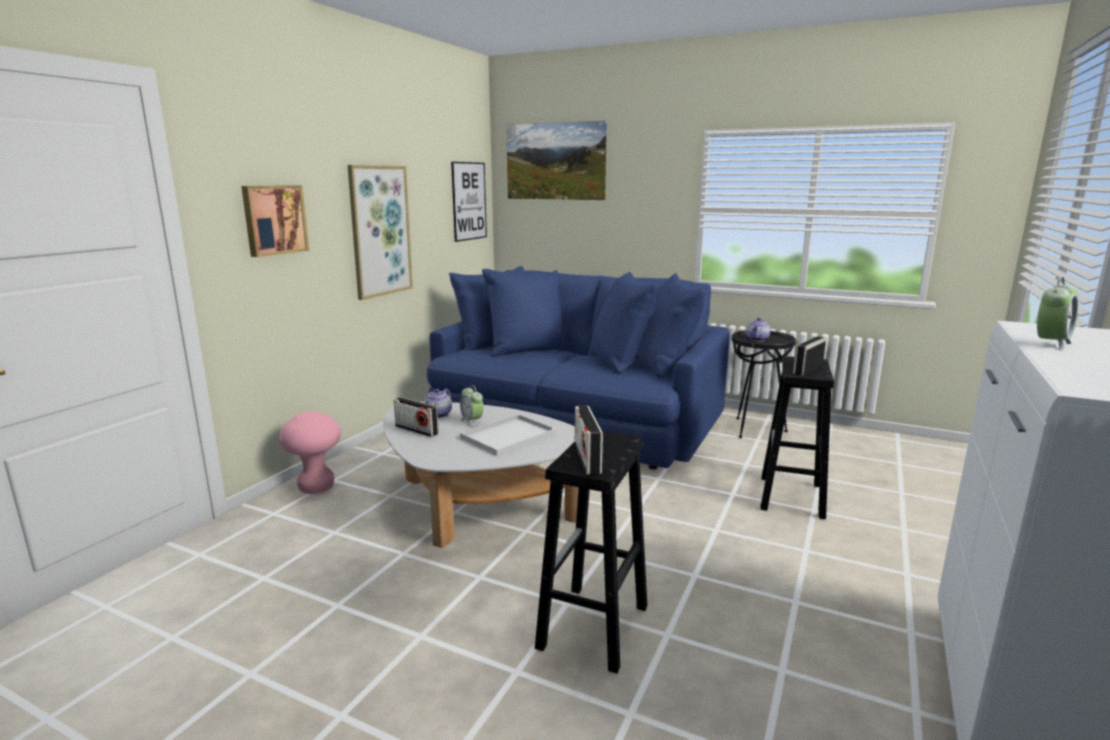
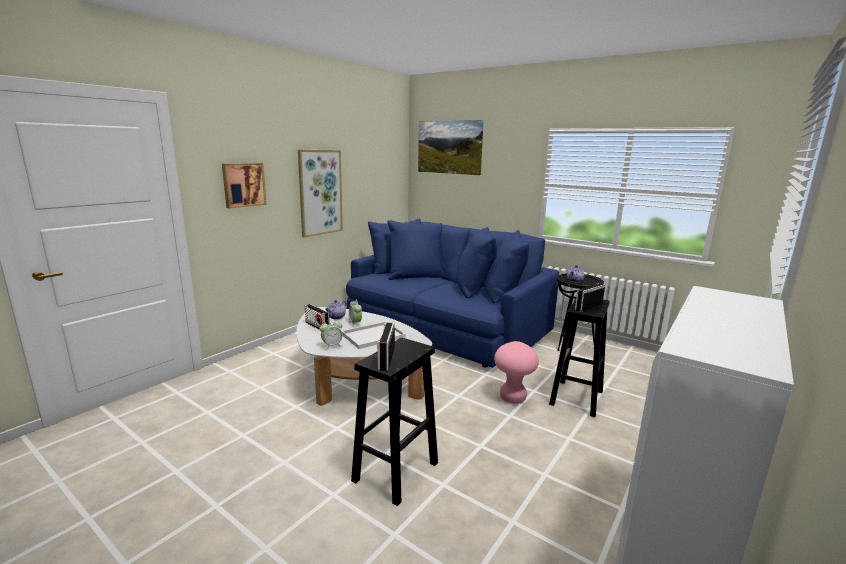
camera: 10 degrees right, 0 degrees up
pink stool [279,411,341,494] -> pink stool moved to [494,341,539,404]
picture [451,162,487,242] -> none
alarm clock [1037,277,1078,350] -> alarm clock moved to [320,319,342,350]

